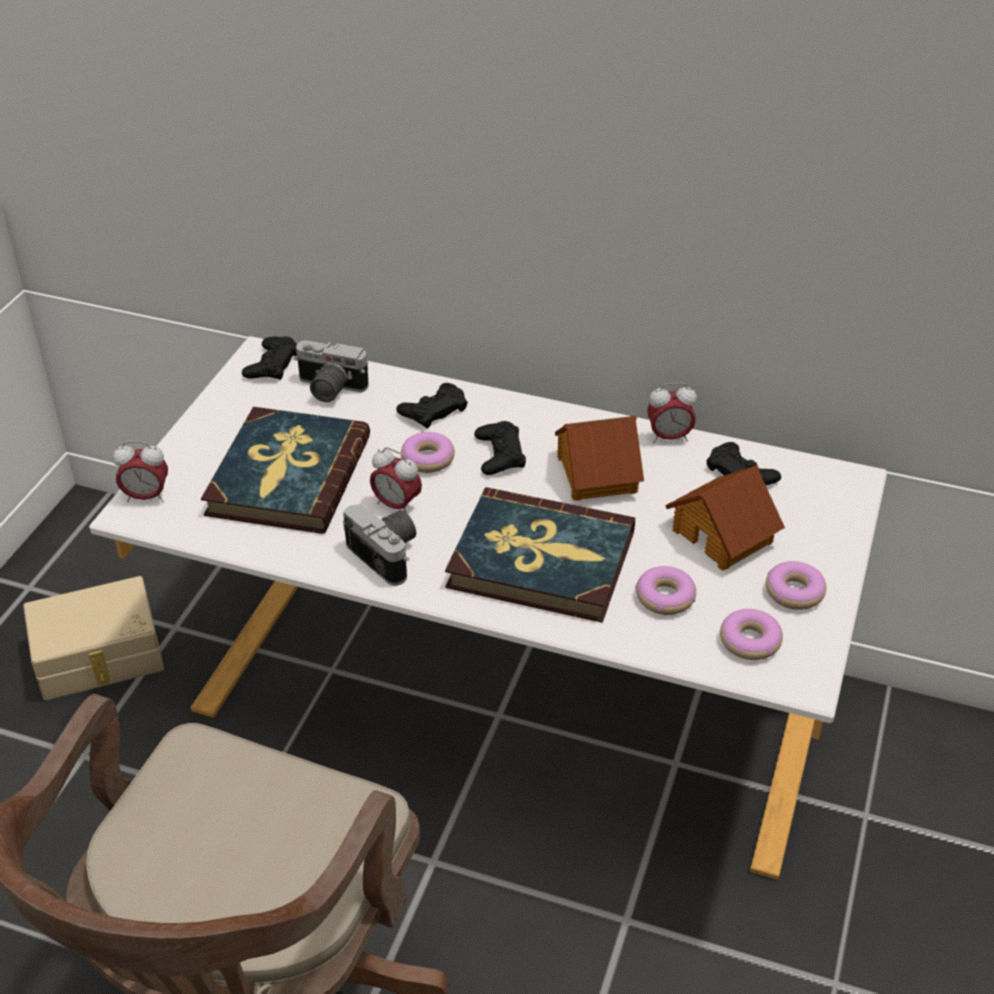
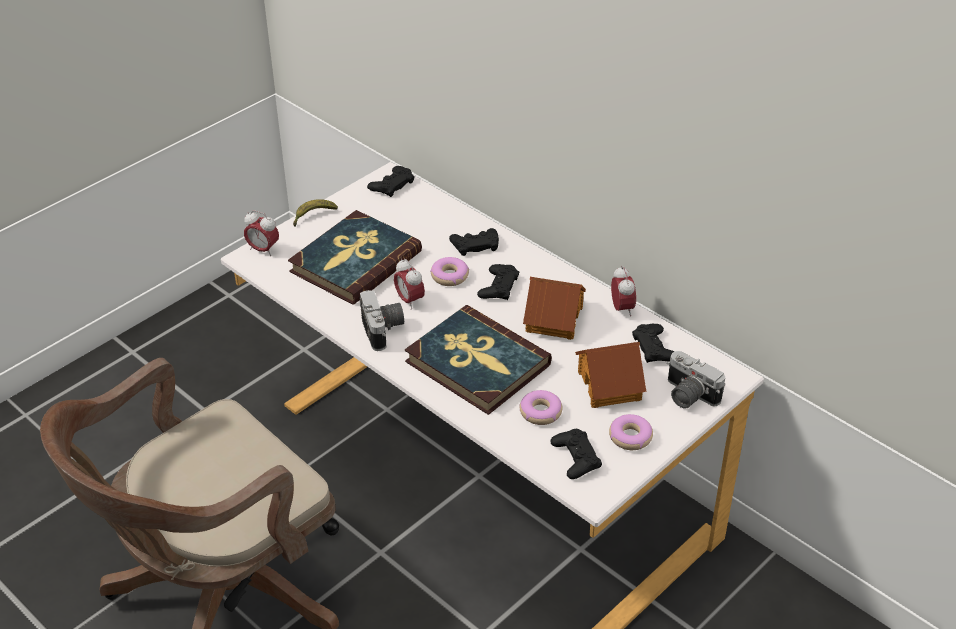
camera: 25 degrees right, 0 degrees up
beige storage box [23,576,164,700] -> none
camera [294,340,369,402] -> camera moved to [667,351,725,409]
alarm clock [647,383,697,443] -> alarm clock turned 120 degrees counterclockwise [611,266,636,317]
donut [720,609,783,660] -> black game controller [551,429,602,479]
none -> banana [293,199,338,227]

